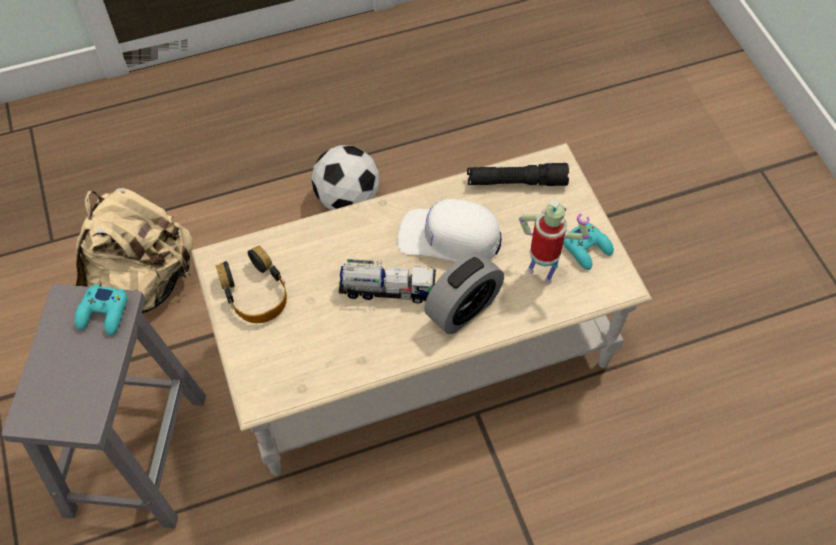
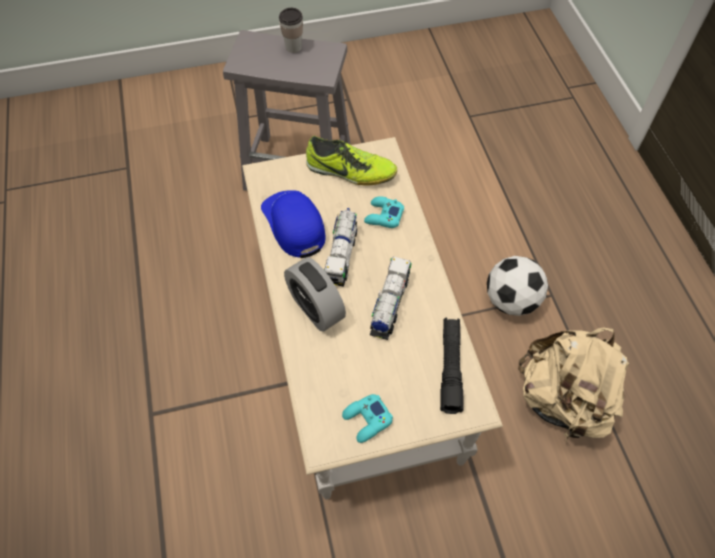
camera: 95 degrees right, 0 degrees up
turquoise game controller [74,284,127,335] -> turquoise game controller moved to [364,196,404,228]
beige backpack [76,188,193,313] -> beige backpack moved to [518,328,629,441]
headphones [216,246,287,323] -> shoe [306,136,397,186]
white cap [398,199,501,262] -> toy truck [370,257,412,340]
toy robot [519,199,589,284] -> none
none -> blue cap [261,190,326,258]
none -> cup [279,8,303,53]

